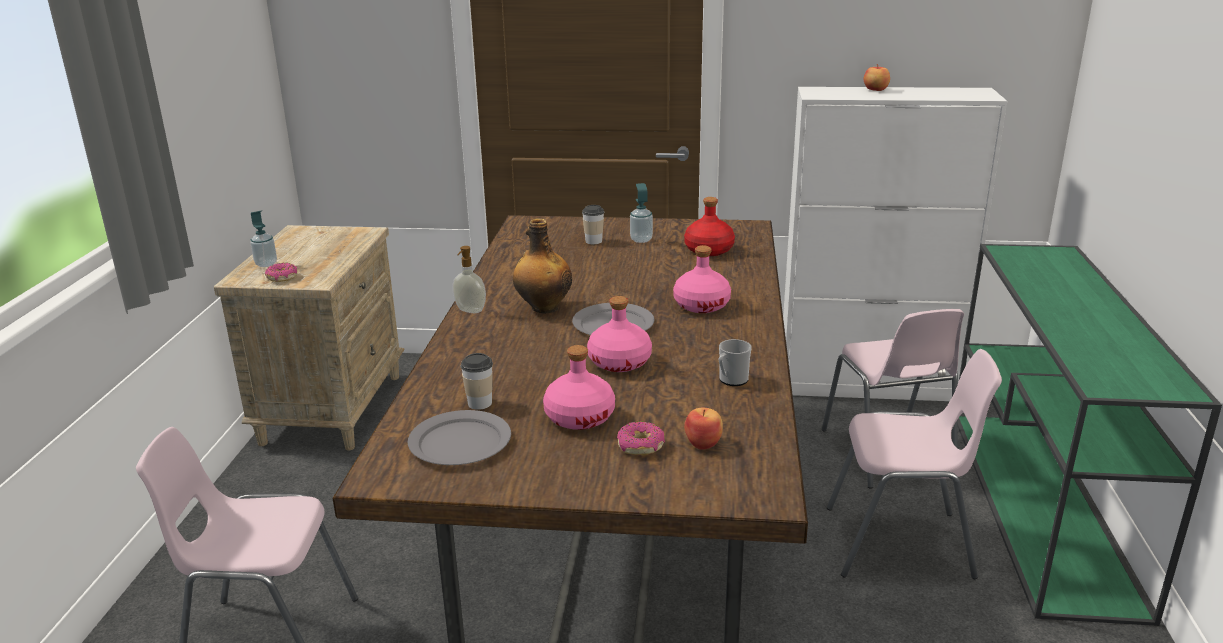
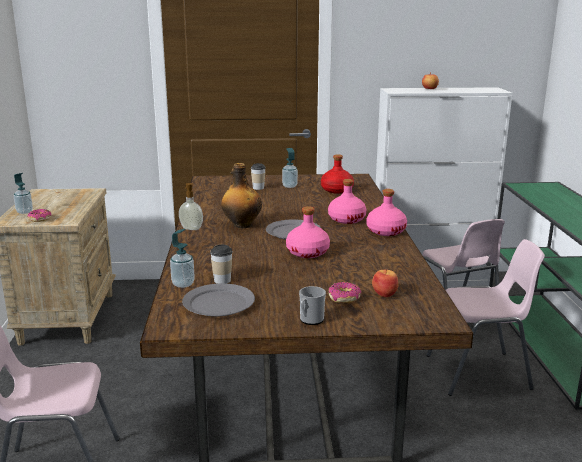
camera: 10 degrees left, 5 degrees down
pink bottle [543,345,615,430] -> pink bottle moved to [366,189,407,236]
mug [719,339,752,386] -> mug moved to [299,286,326,325]
none -> soap dispenser [170,229,195,288]

